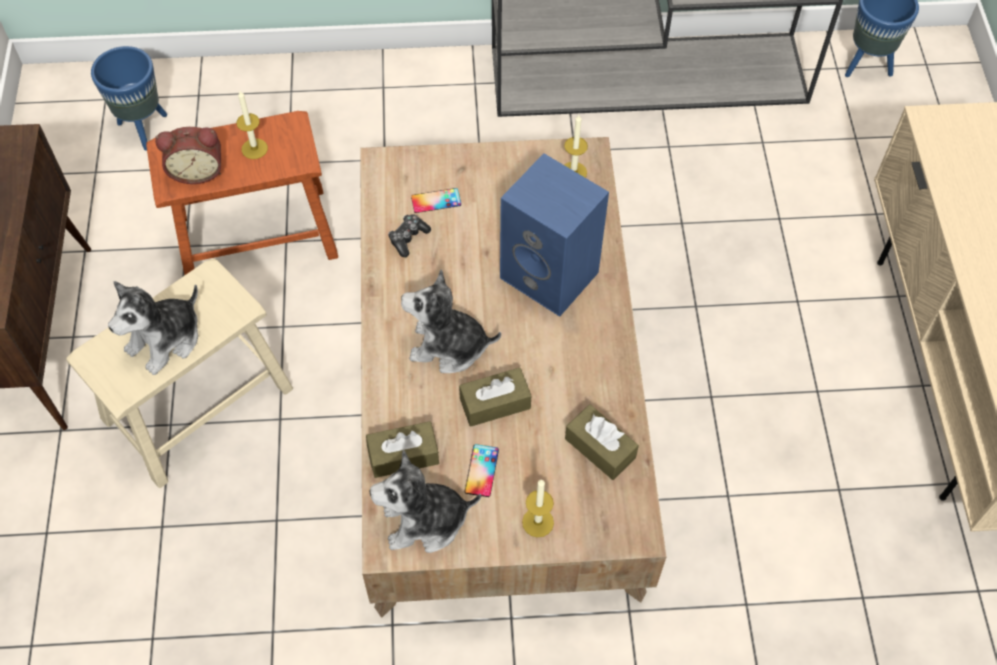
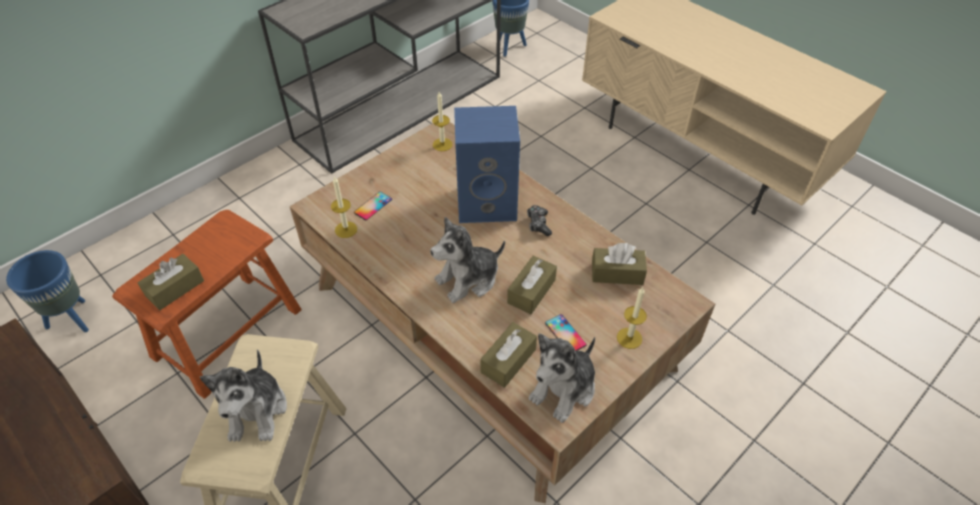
camera: 40 degrees left, 10 degrees down
alarm clock [155,127,221,184] -> brown tissue box [138,254,204,310]
candle [236,91,268,159] -> candle moved to [331,176,357,238]
game controller [388,214,431,257] -> game controller moved to [527,205,552,236]

